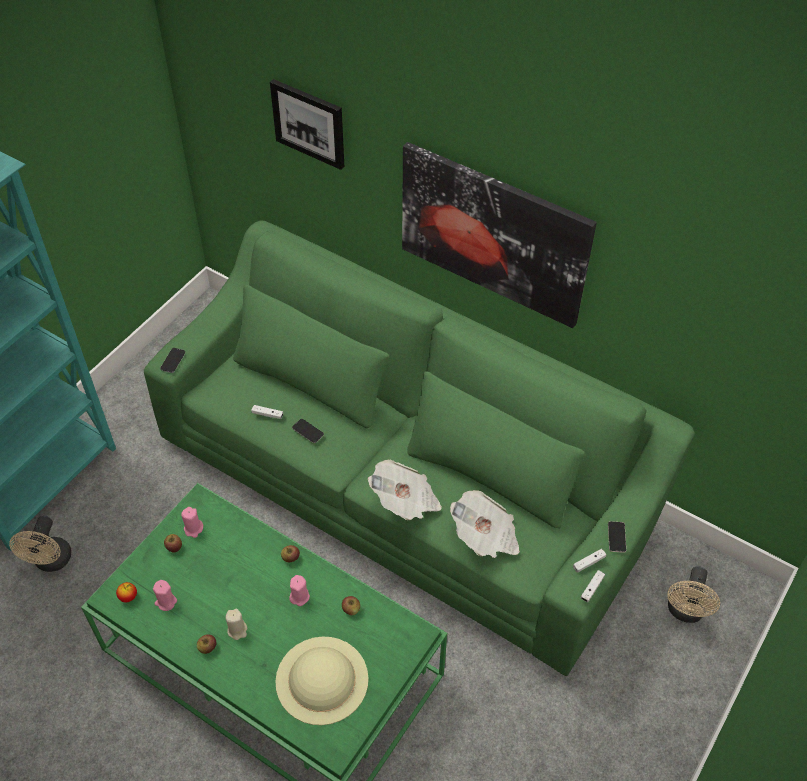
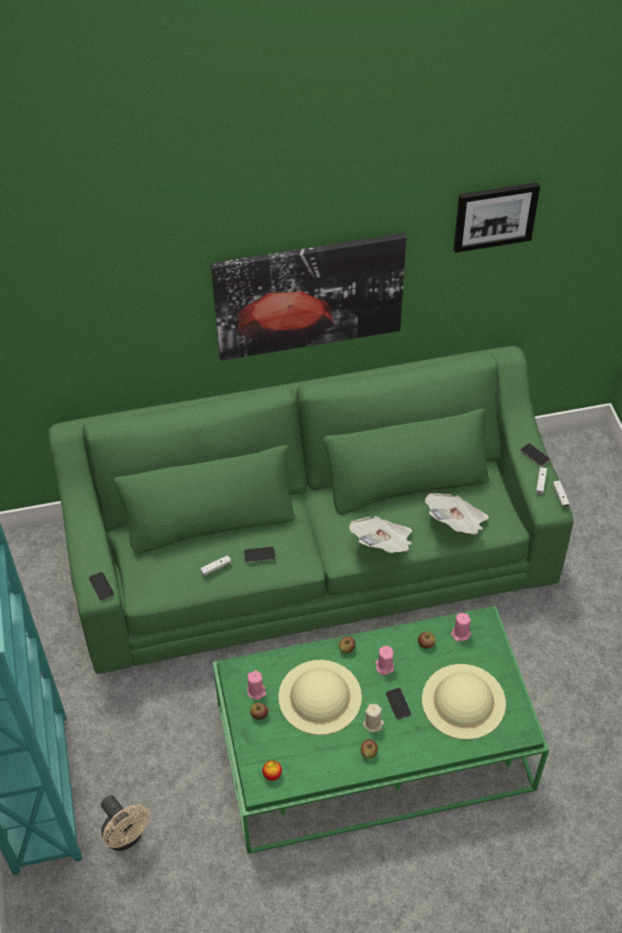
camera: 45 degrees left, 0 degrees up
pink candle [153,580,177,611] -> pink candle moved to [451,613,471,642]
picture [270,79,344,170] -> picture moved to [454,182,540,253]
beige fan [667,566,720,623] -> none
none -> beige hat [278,660,362,735]
none -> phone [386,688,411,720]

